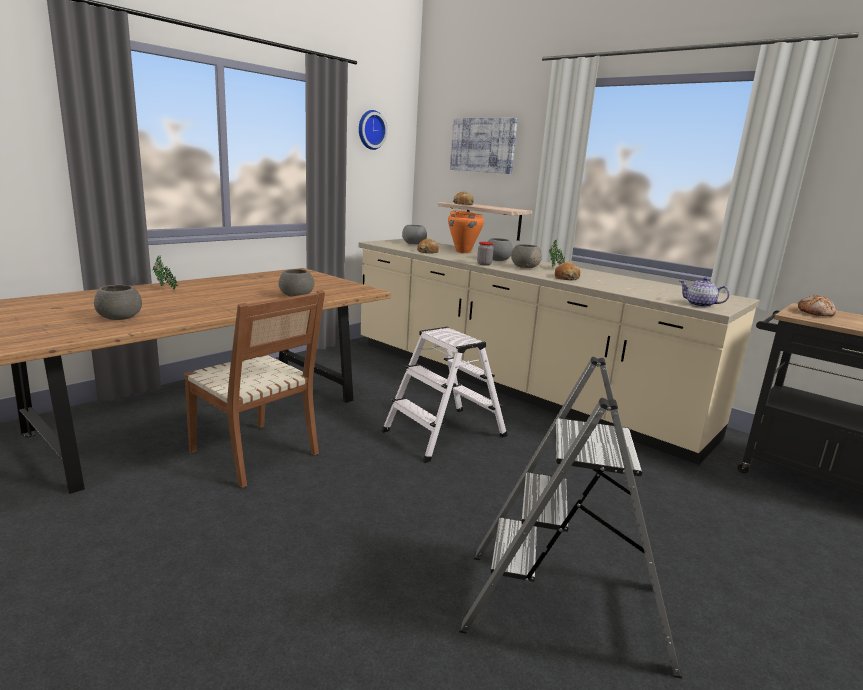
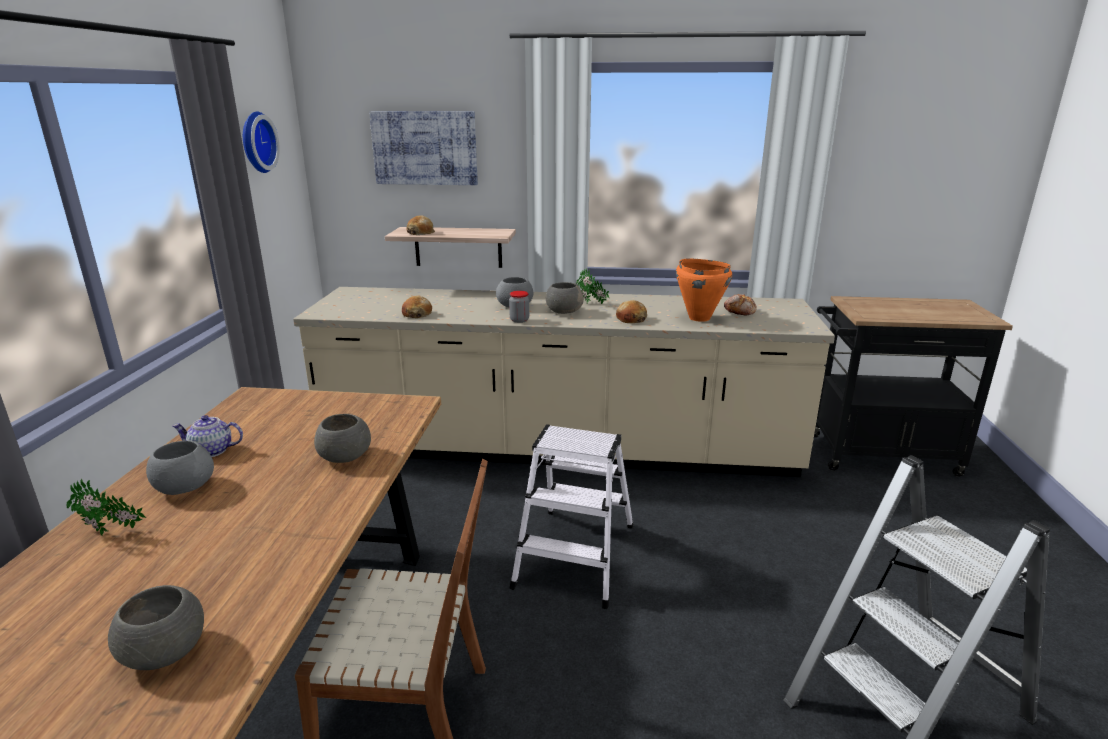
camera: 35 degrees left, 5 degrees up
grey bowl [402,225,427,244] -> grey bowl moved to [146,441,214,495]
orange cooking pot [448,210,484,253] -> orange cooking pot moved to [676,258,732,322]
teapot [680,277,730,308] -> teapot moved to [172,415,243,457]
bread [798,295,836,316] -> bread moved to [724,294,757,315]

